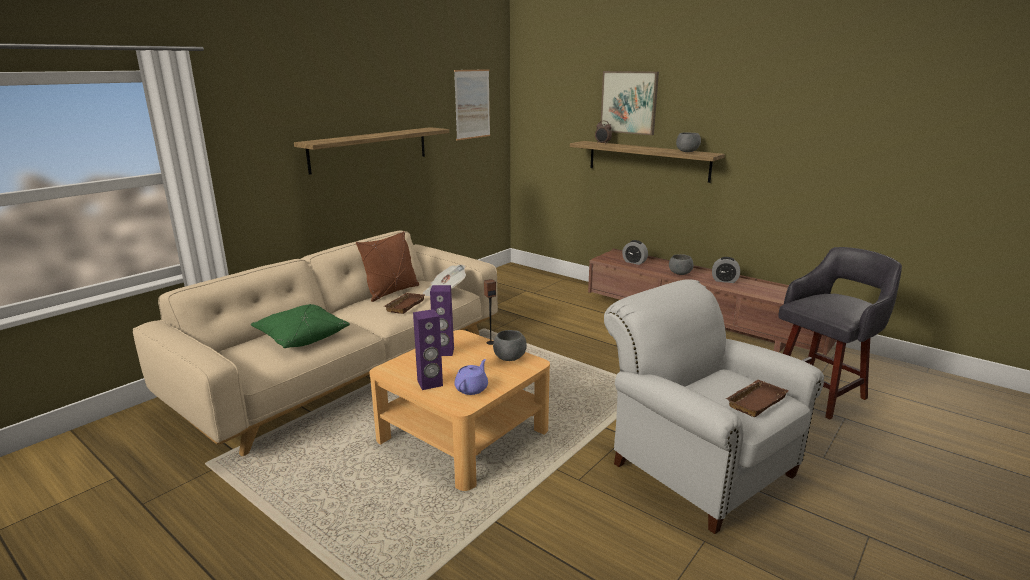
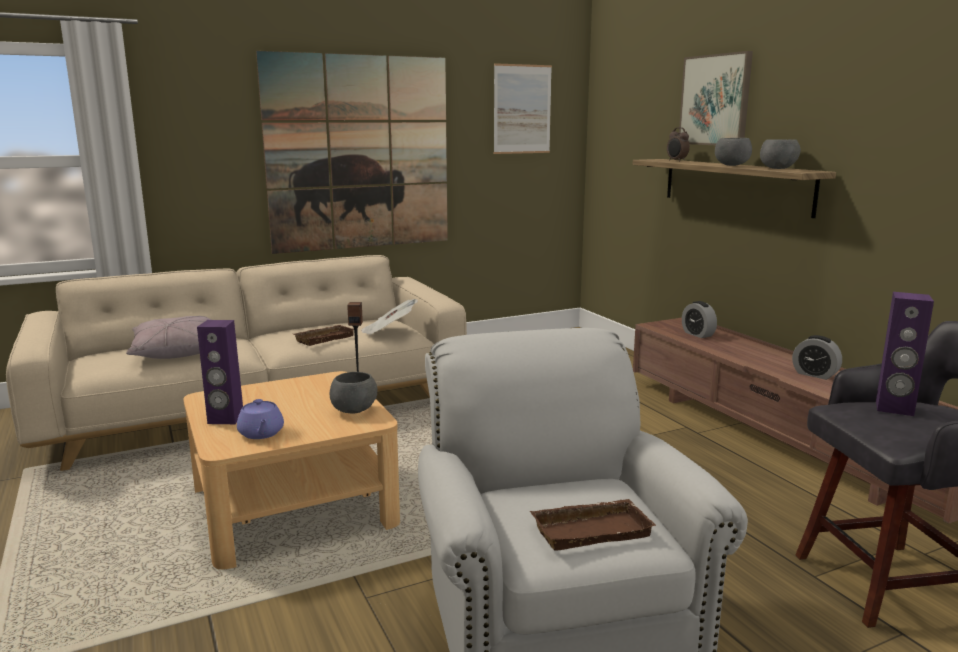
camera: 25 degrees right, 5 degrees down
green pillow [251,304,350,348] -> purple pillow [126,316,212,359]
shelf [294,127,449,175] -> picture [256,51,448,254]
brown pillow [356,231,419,302] -> none
purple speaker [430,285,454,356] -> purple speaker moved to [876,292,934,416]
purple teapot [454,359,488,395] -> purple teapot turned 105 degrees clockwise [237,399,284,439]
grey bowl [669,254,693,275] -> grey bowl moved to [715,138,752,166]

